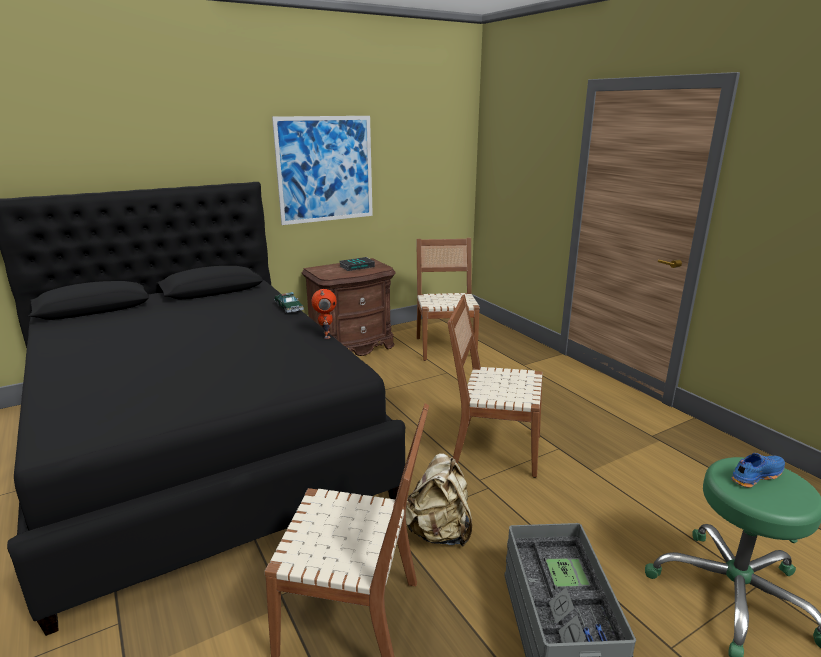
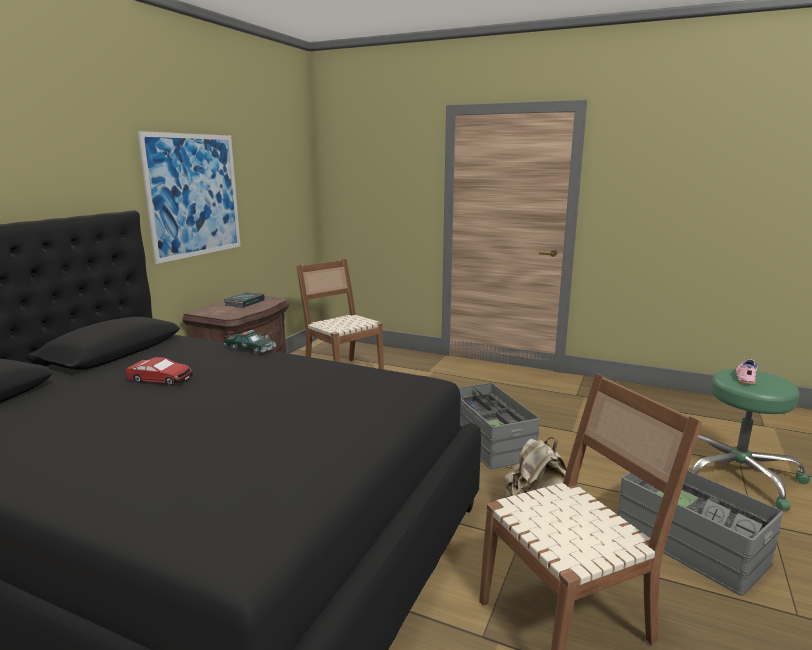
camera: 35 degrees left, 5 degrees down
toy robot [311,289,337,339] -> none
chair [448,294,543,478] -> grey storage box [459,383,540,469]
blue shoe [731,453,785,488] -> pink shoe [735,359,758,385]
none -> toy car [126,357,193,386]

